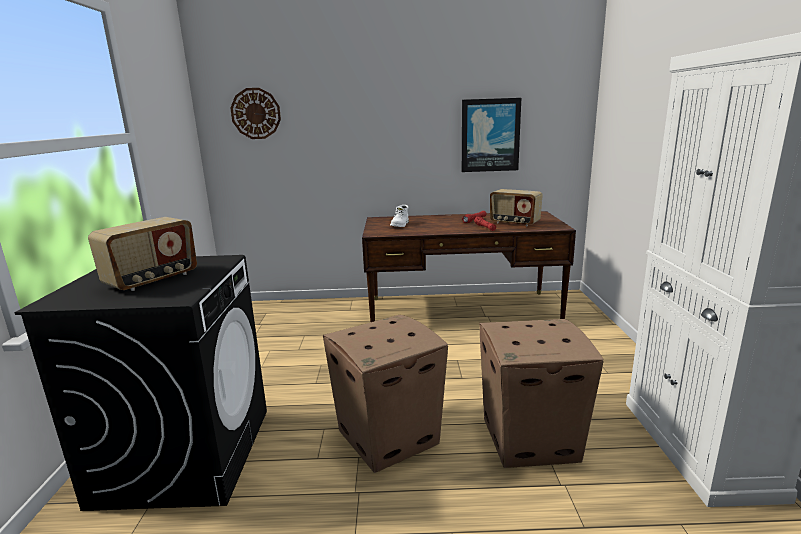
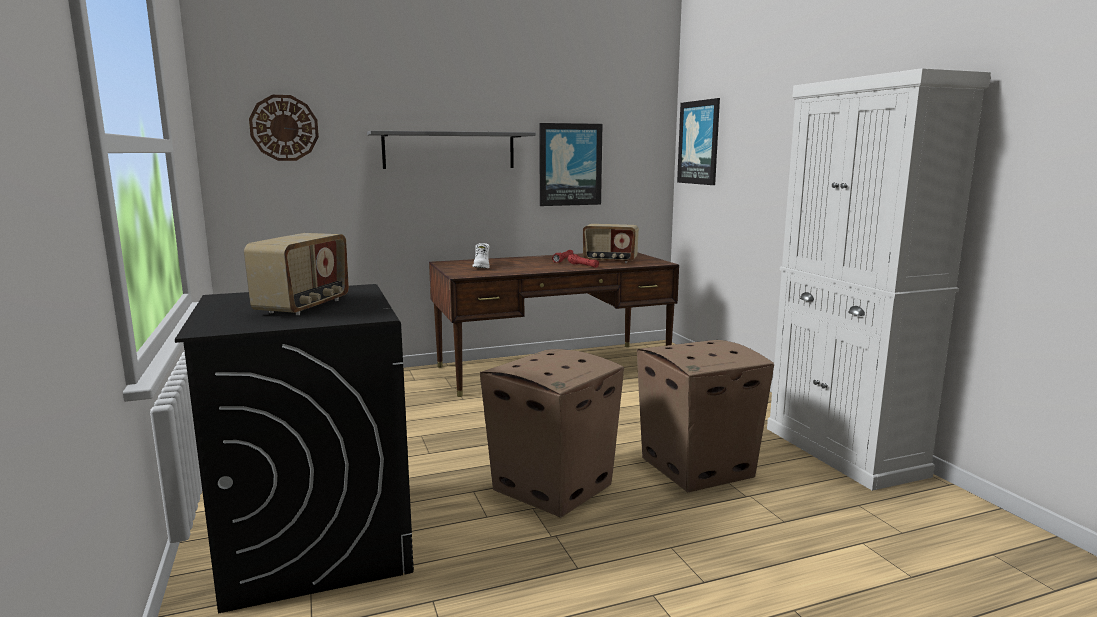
camera: 20 degrees left, 5 degrees down
none -> grey shelf [367,131,536,169]
none -> picture [677,98,720,185]

